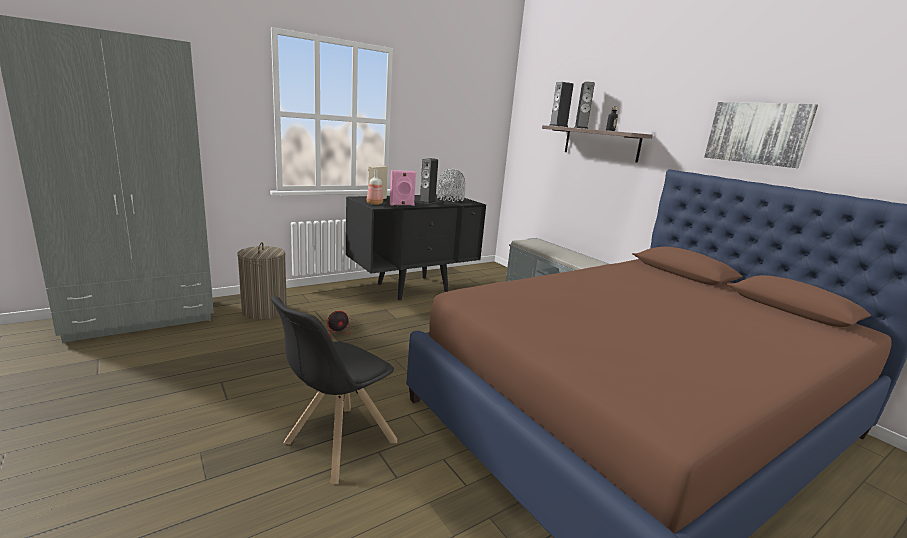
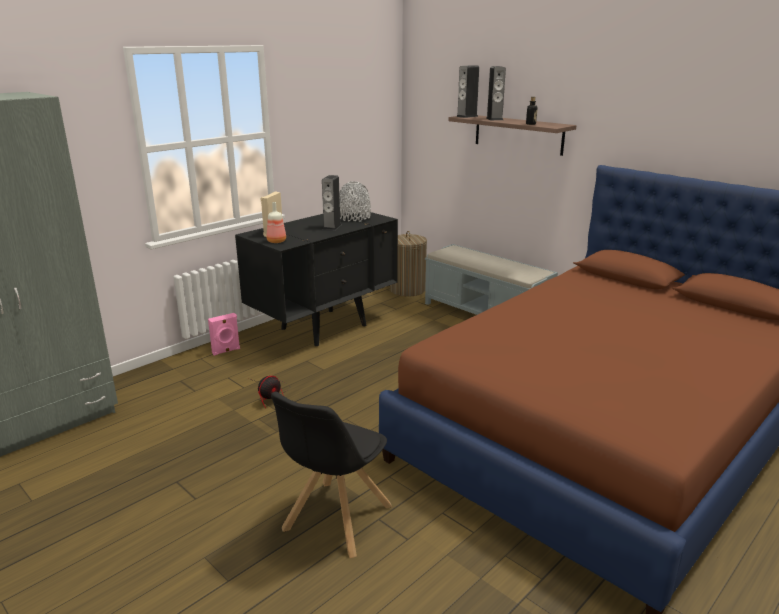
camera: 10 degrees left, 5 degrees up
laundry basket [237,242,287,320] -> laundry basket moved to [390,231,427,297]
pink speaker [390,170,416,206] -> pink speaker moved to [208,313,240,356]
picture [704,102,818,168] -> none

